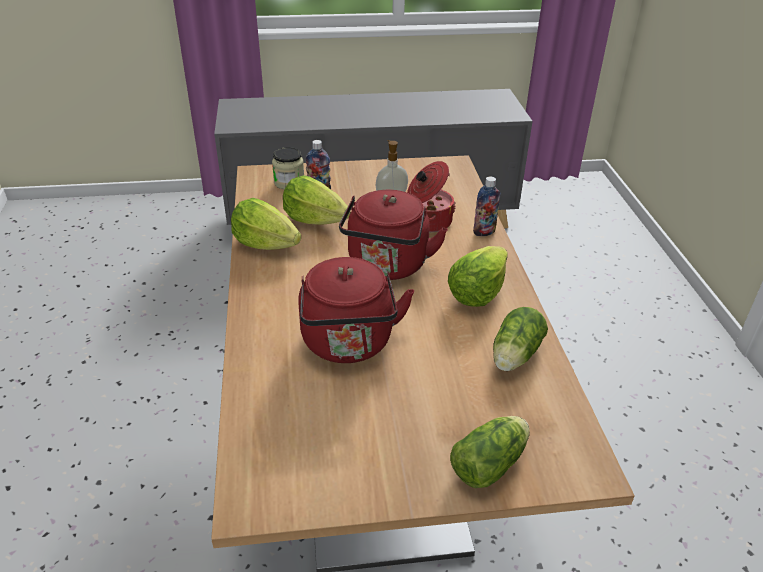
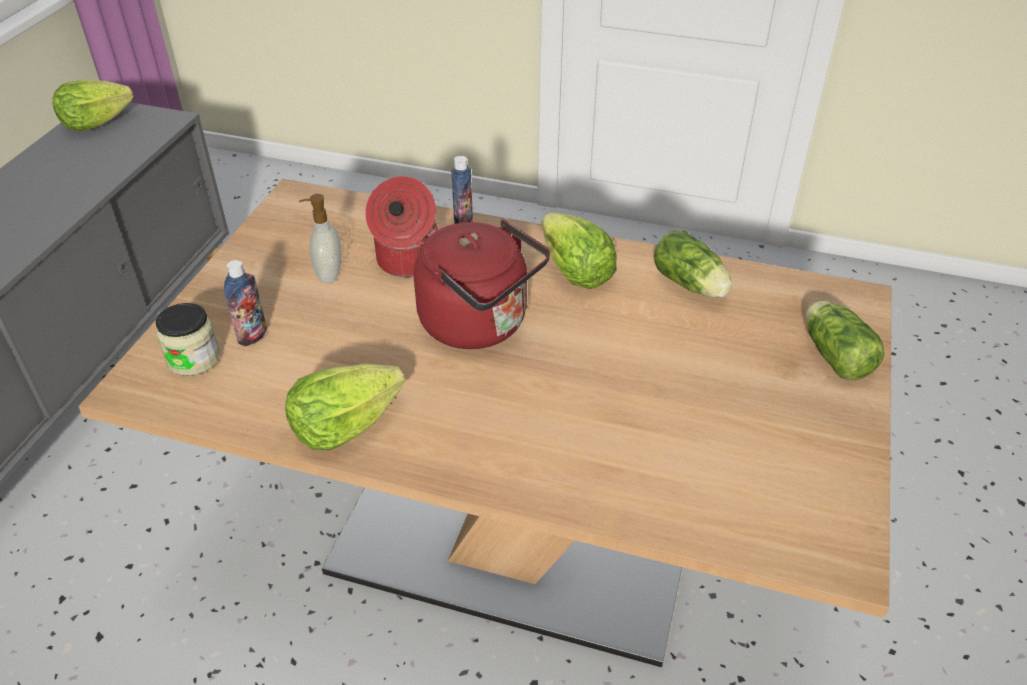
camera: 65 degrees left, 5 degrees up
lettuce [283,175,350,225] -> lettuce moved to [52,80,134,131]
red kettle [298,257,414,363] -> none

